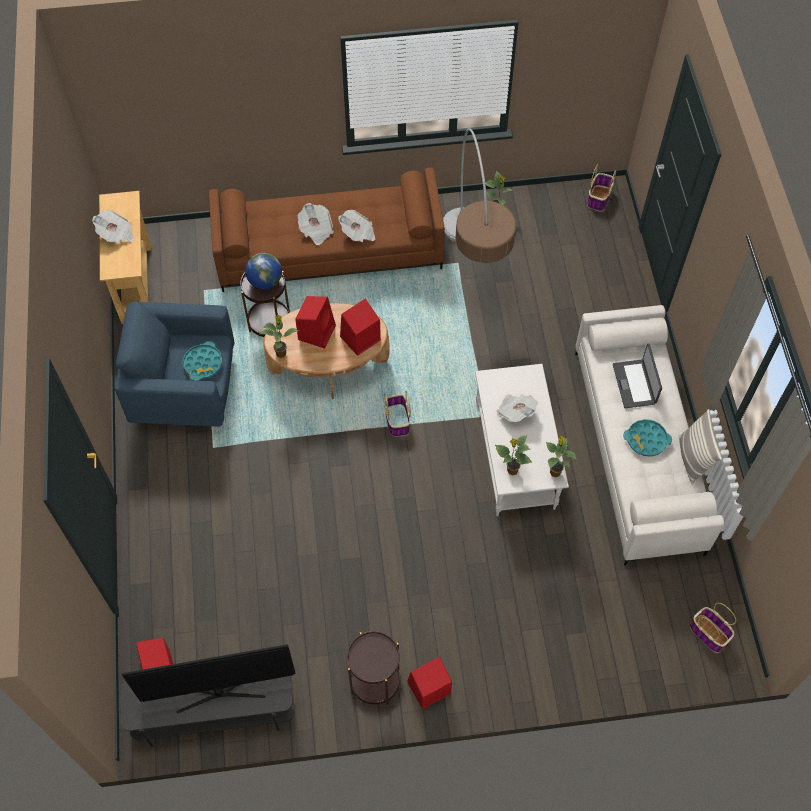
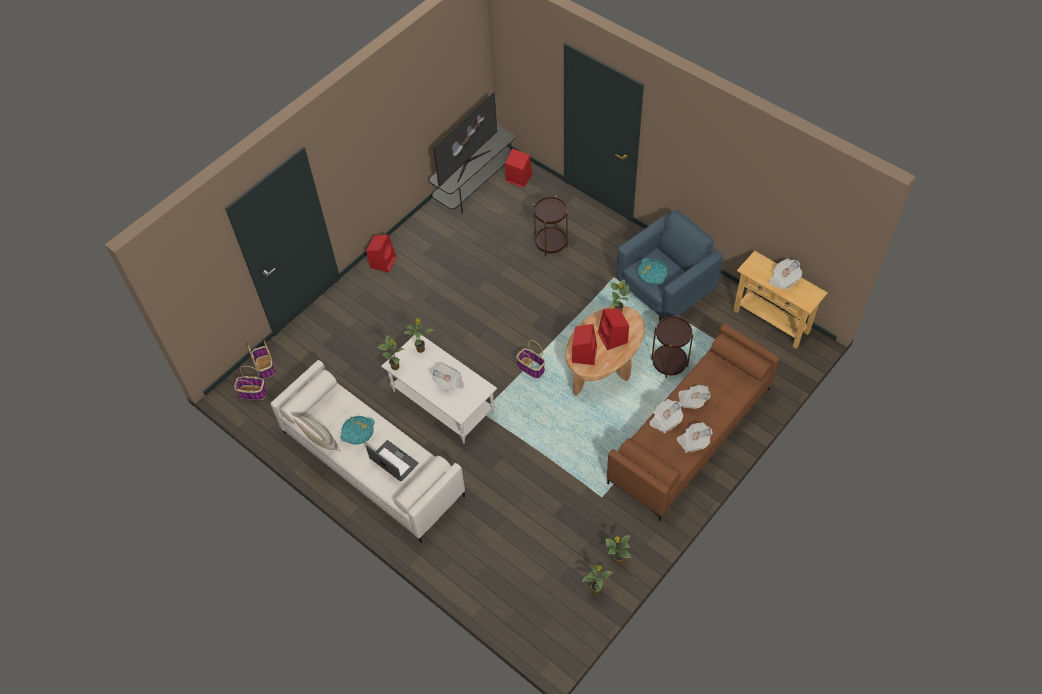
camera: 140 degrees right, 5 degrees down
globe [245,253,282,289] -> none
brown side table [347,631,400,705] -> brown side table moved to [533,196,568,256]
floor lamp [443,128,516,263] -> none
basket [587,164,616,211] -> basket moved to [248,340,275,379]
none -> potted plant [582,564,614,595]
none -> newspaper [677,422,713,453]

